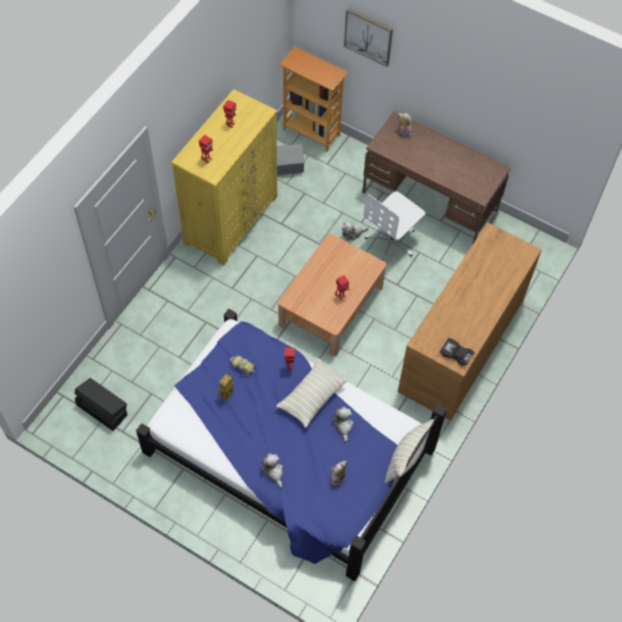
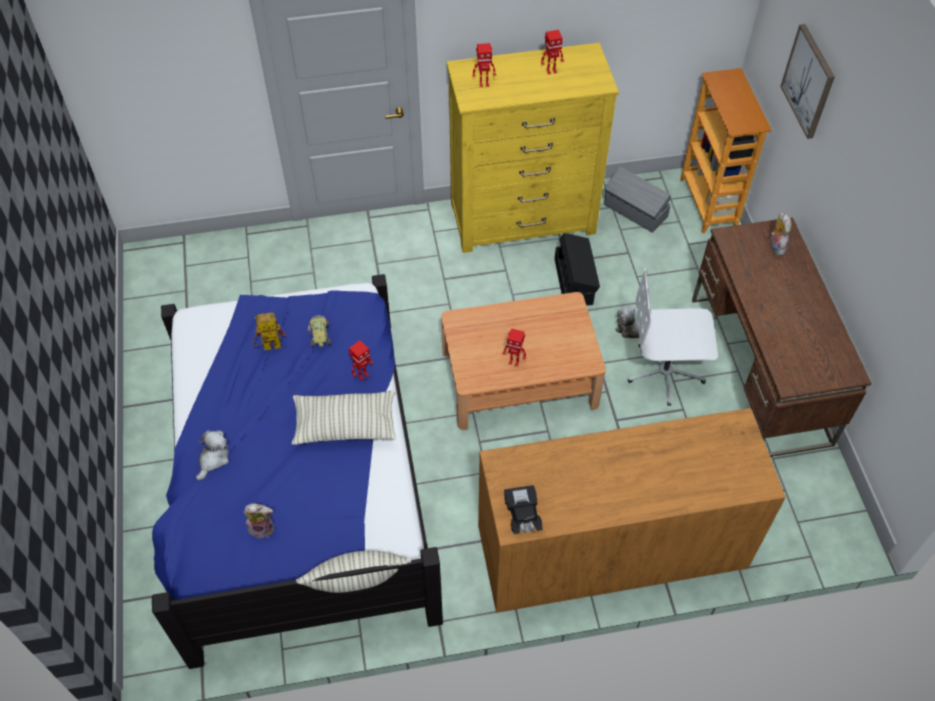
camera: 50 degrees right, 5 degrees down
black storage box [74,378,128,431] -> black storage box moved to [555,233,600,306]
plush toy [332,407,354,442] -> none

